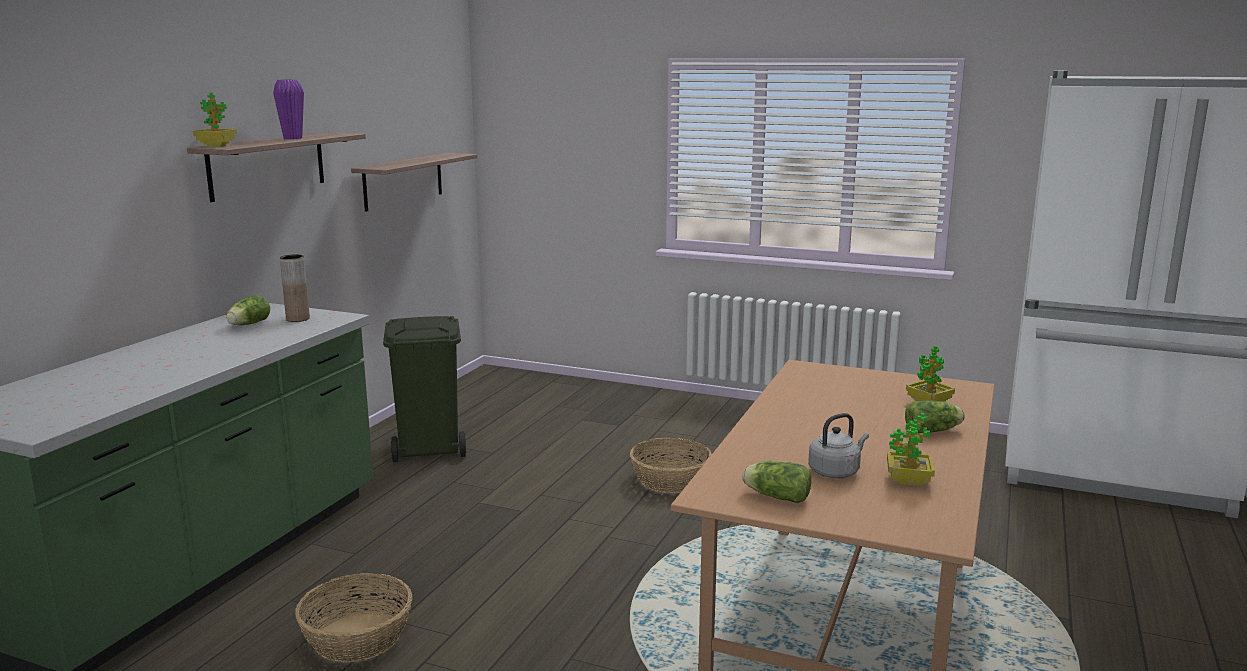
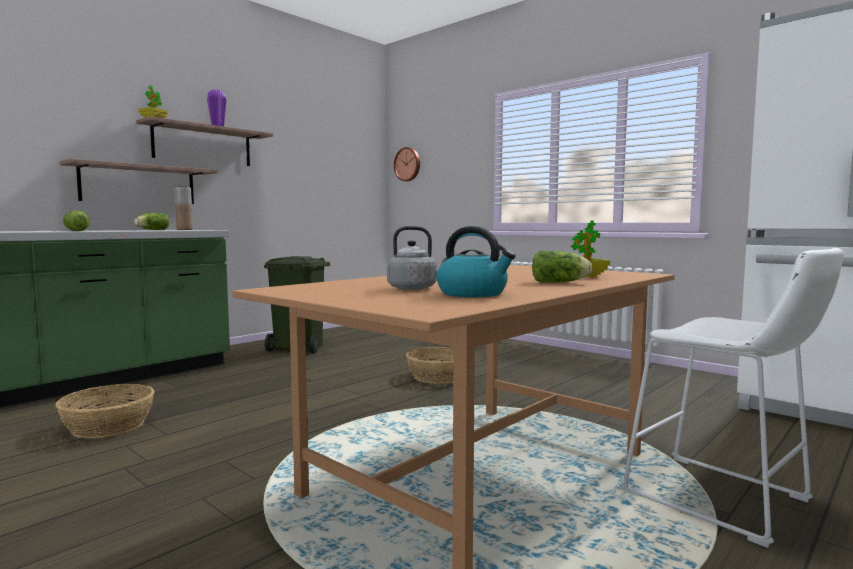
camera: 20 degrees right, 10 degrees down
shelf [351,153,477,212] -> shelf moved to [59,159,218,204]
lettuce [742,461,811,503] -> lettuce moved to [63,210,90,231]
potted plant [887,413,935,486] -> kettle [437,226,516,297]
none -> wall clock [394,147,420,181]
none -> white stool [620,248,844,548]

